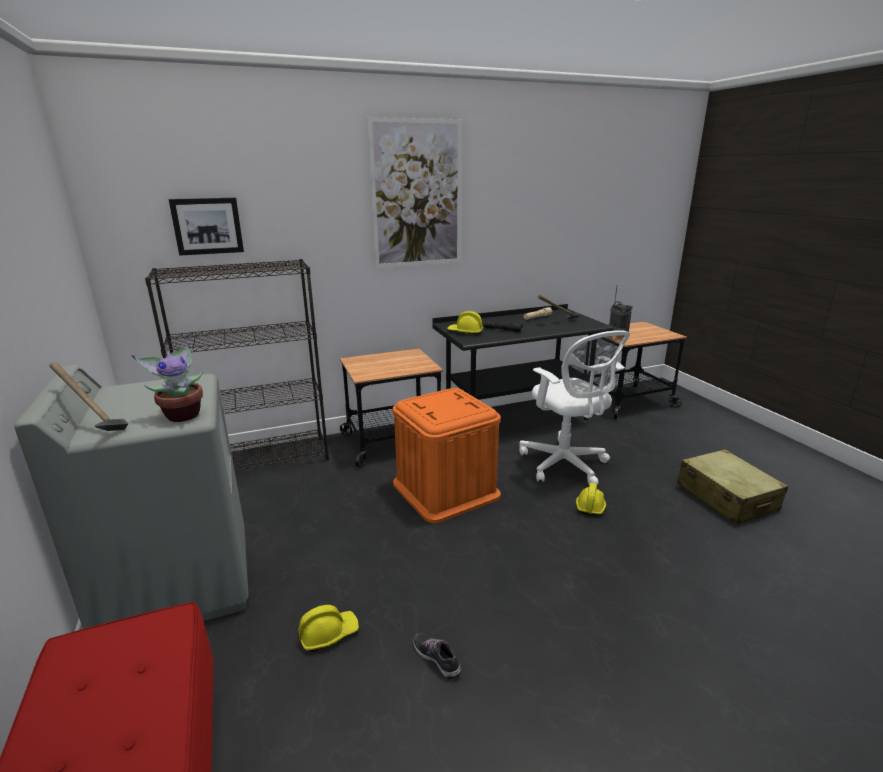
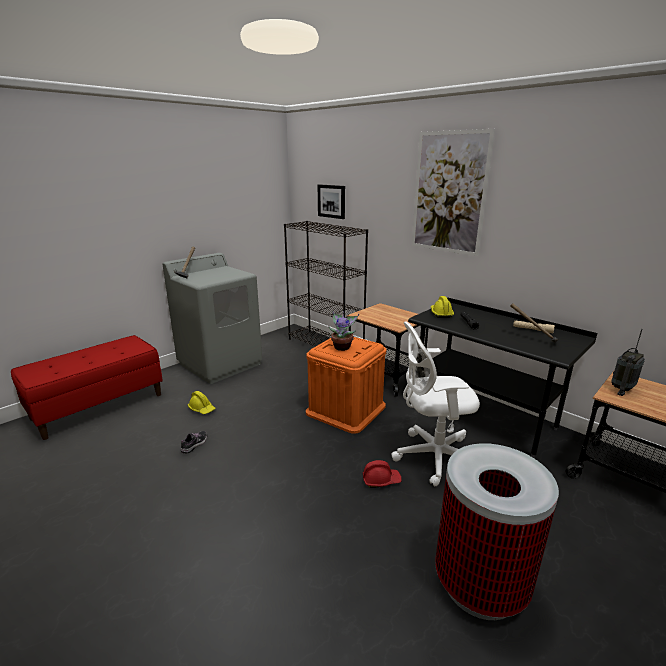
camera: 65 degrees right, 0 degrees up
potted plant [132,342,204,422] -> potted plant moved to [329,311,359,351]
white office chair [519,330,630,485] -> white office chair turned 45 degrees clockwise [391,321,480,486]
yellow hard hat [576,483,606,516] -> red hard hat [363,460,401,488]
beige suitcase [677,449,788,525] -> trash can [435,443,559,620]

